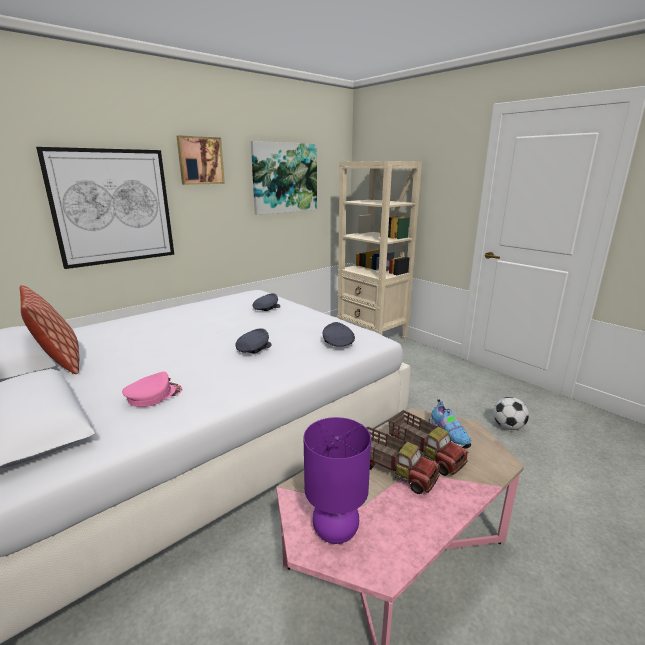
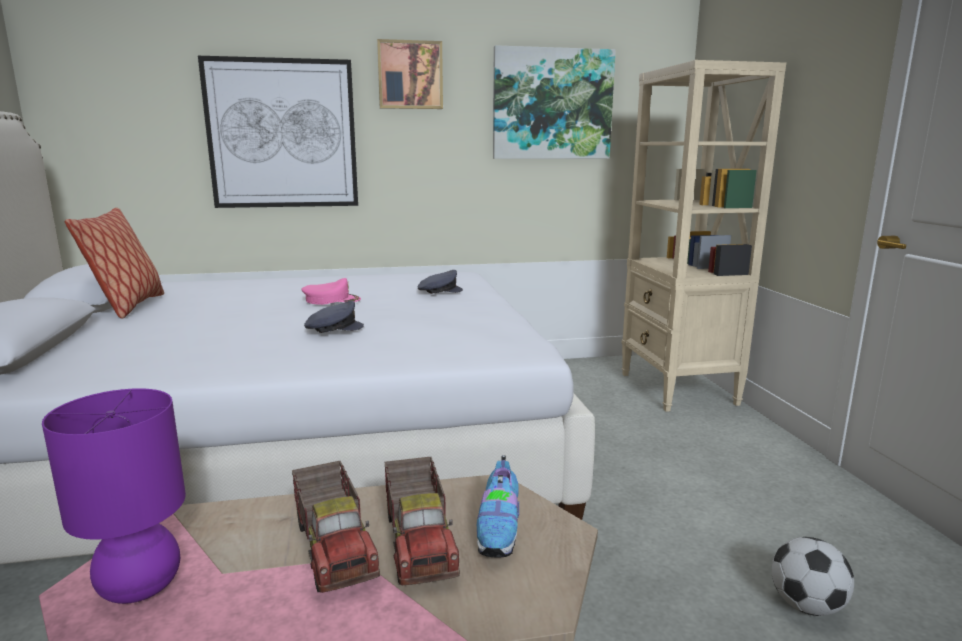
camera: 30 degrees right, 5 degrees down
pink cap [122,371,182,407] -> pink cap moved to [302,278,361,305]
grey cap [323,322,355,347] -> none

